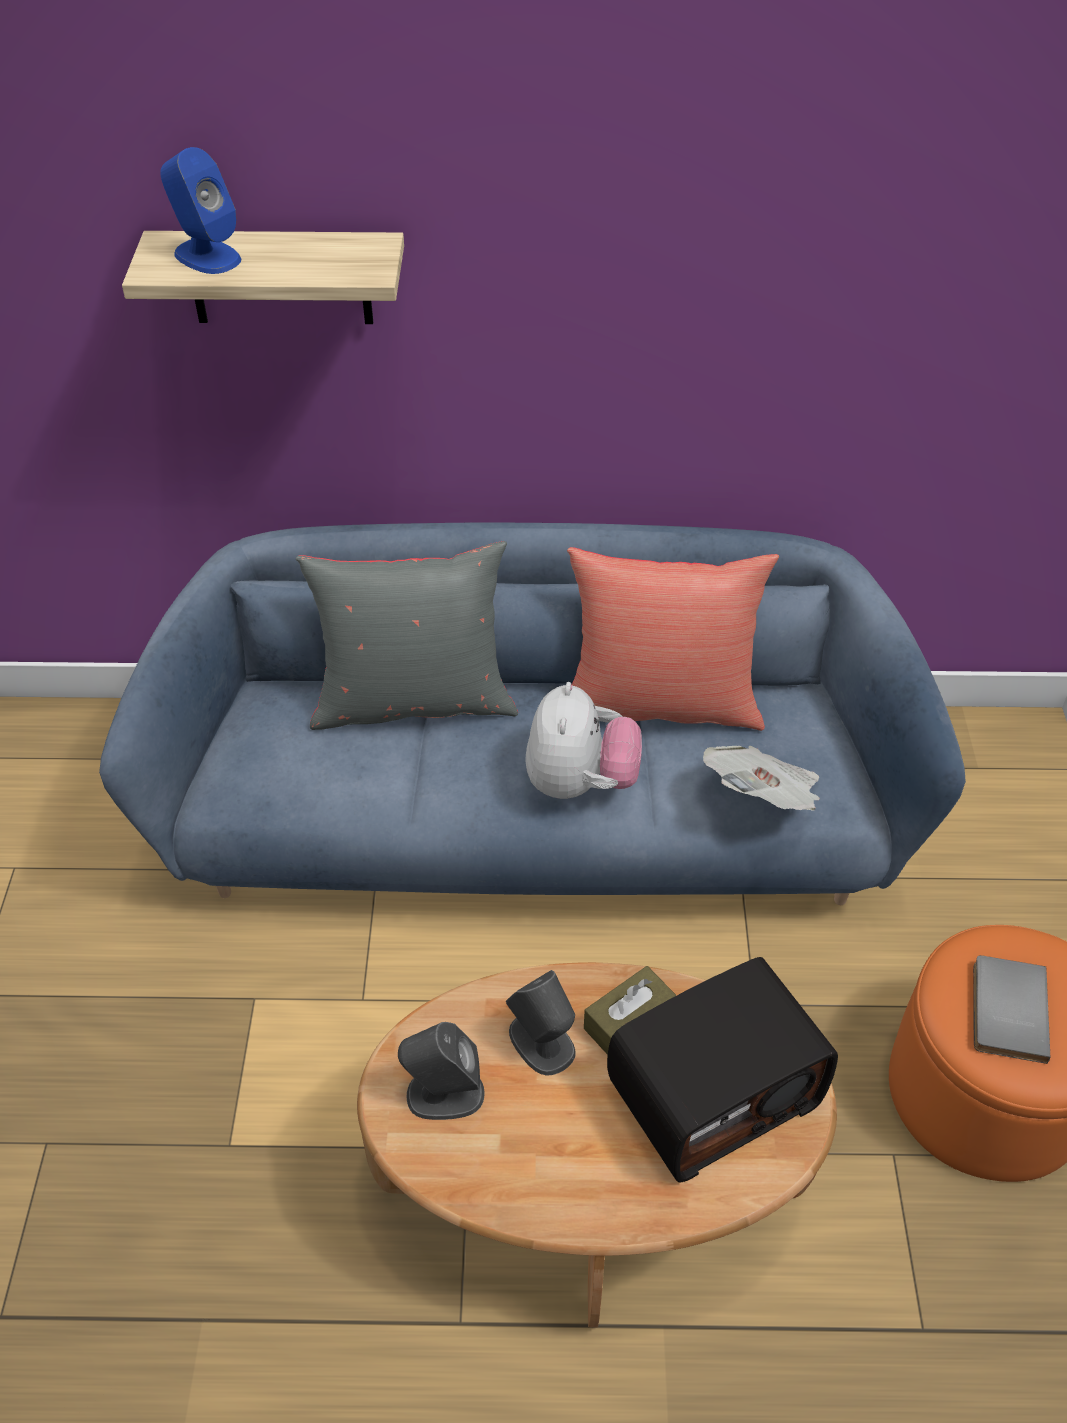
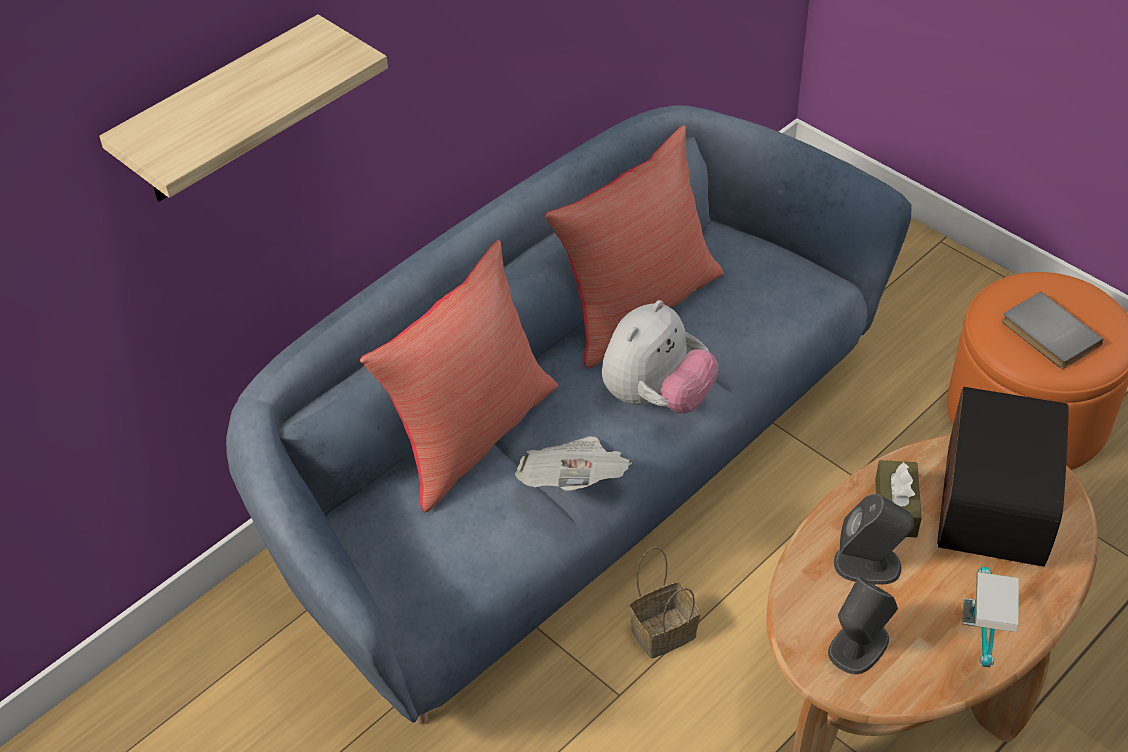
camera: 45 degrees left, 0 degrees up
blue speaker [160,147,241,274] -> none
grey pillow [296,541,518,730] -> red pillow [360,240,558,513]
plush toy [525,682,642,799] -> plush toy turned 75 degrees clockwise [602,300,718,413]
newspaper [703,746,820,811] -> newspaper moved to [515,436,632,491]
none -> basket [629,547,700,659]
none -> table lamp [962,567,1019,668]

